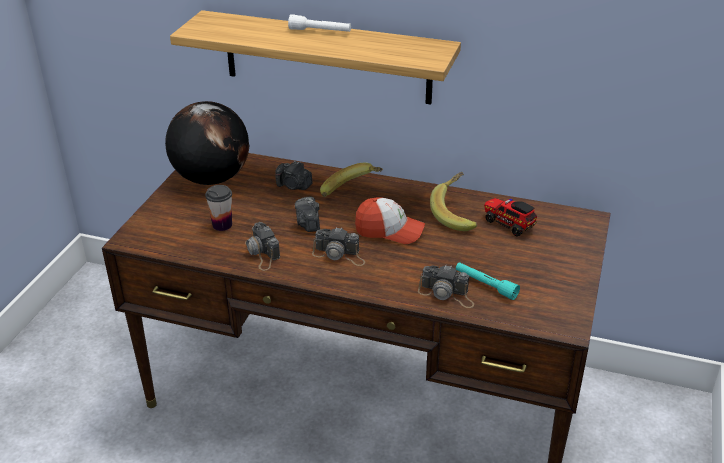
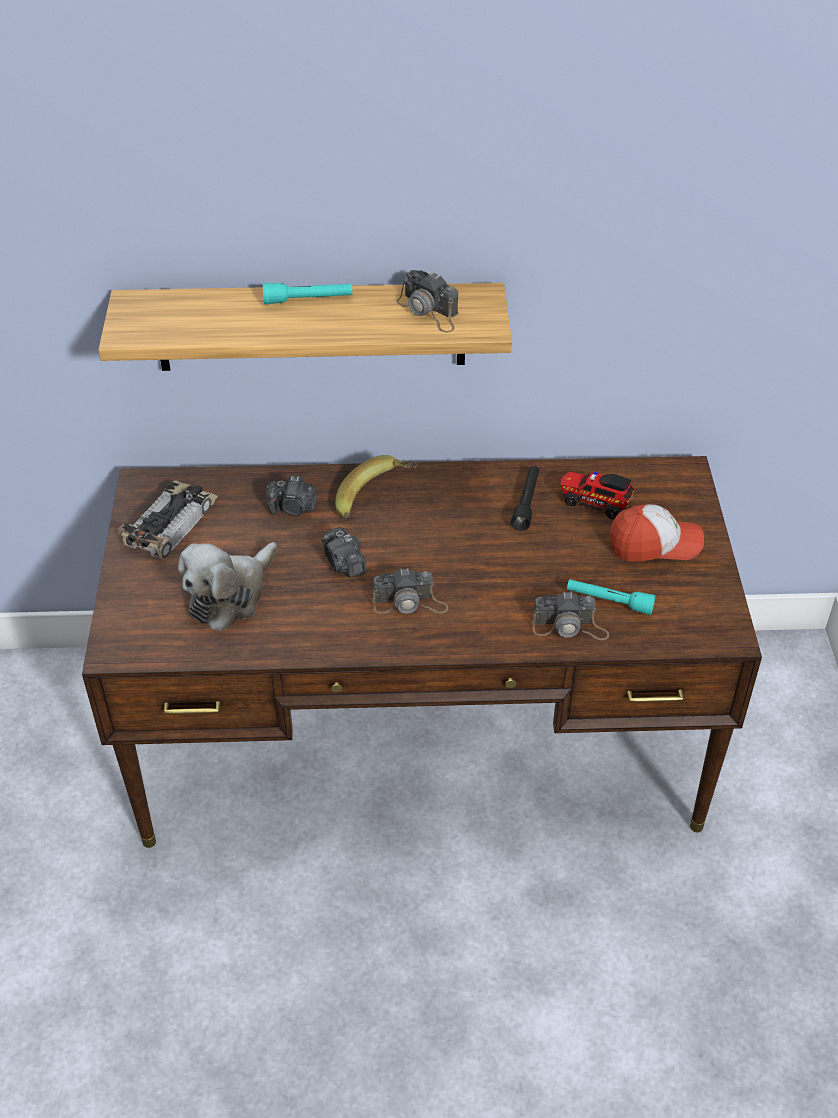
camera: 20 degrees left, 10 degrees up
globe [165,101,249,185] -> toy car [118,480,218,559]
cup [205,185,232,231] -> plush toy [178,542,277,632]
camera [245,222,280,271] -> camera moved to [396,270,458,333]
white flashlight [288,14,351,32] -> turquoise flashlight [263,283,352,304]
cap [355,197,425,244] -> cap moved to [610,504,704,562]
banana [430,172,477,231] -> black flashlight [511,466,539,531]

